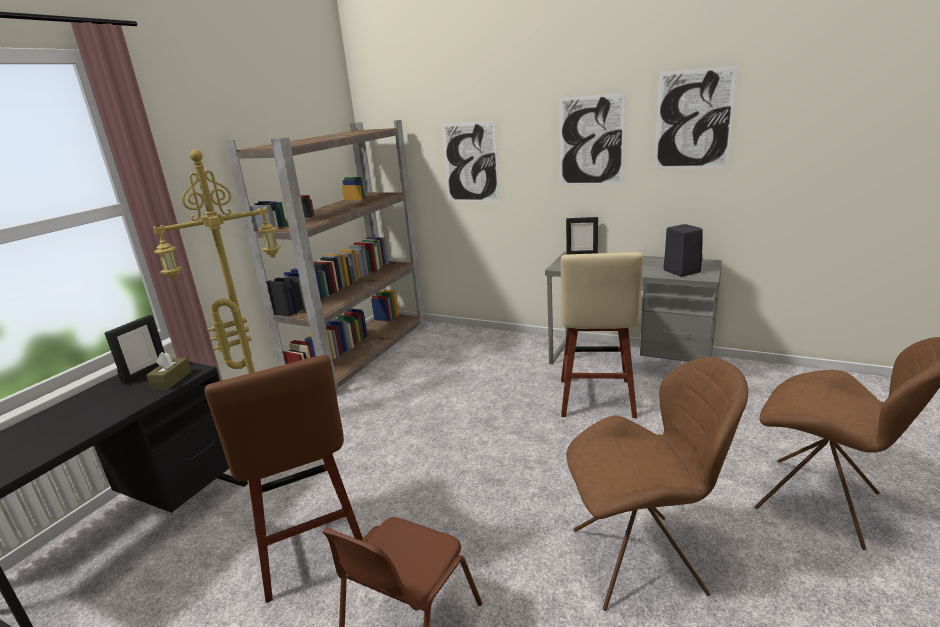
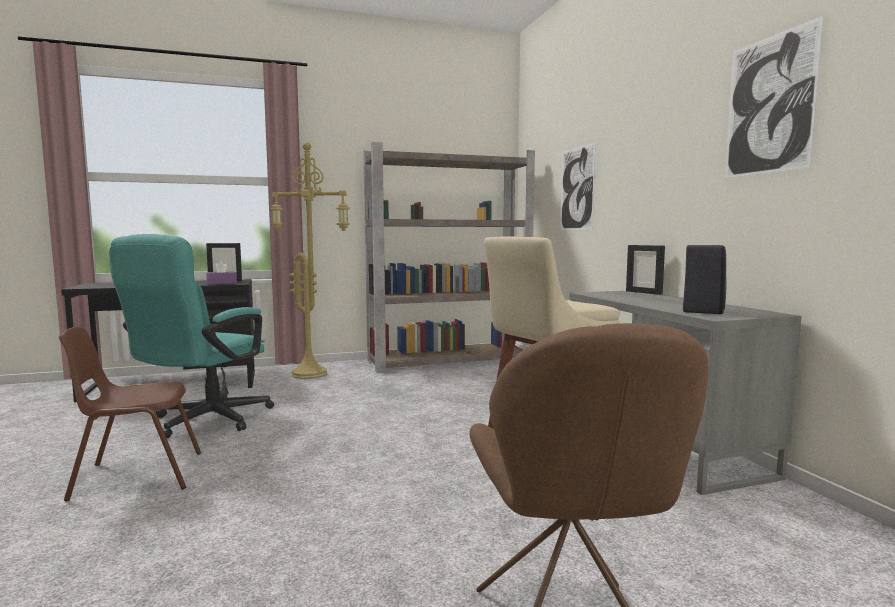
camera: 45 degrees right, 15 degrees down
brown tissue box [146,352,192,390] -> purple tissue box [207,261,237,285]
brown stool [204,355,363,603] -> turquoise office chair [109,234,274,438]
picture [559,93,625,185] -> none
brown chair [566,357,748,611] -> none

